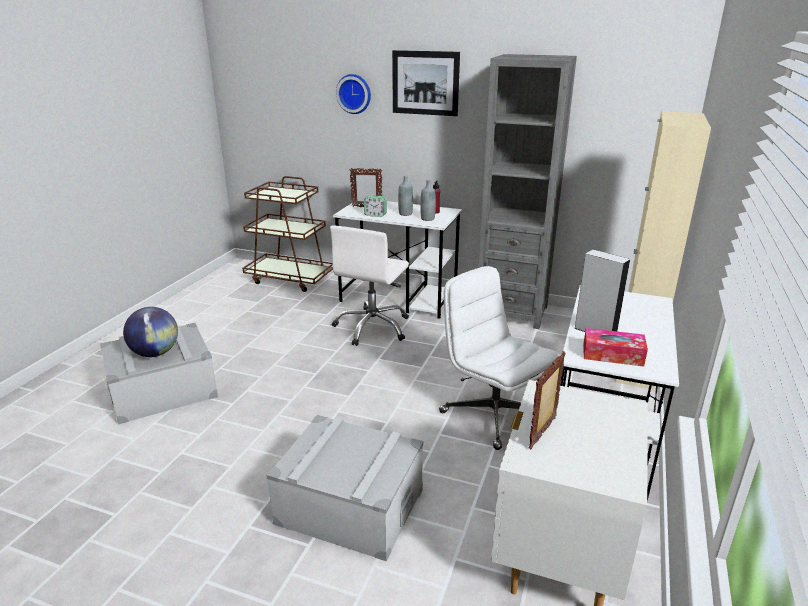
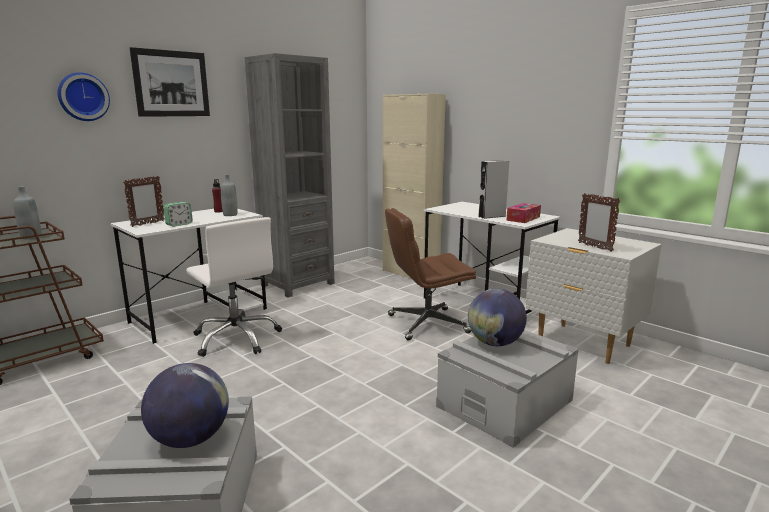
camera: 65 degrees left, 10 degrees down
grey bottle [398,175,413,216] -> grey bottle moved to [13,186,41,239]
white office chair [439,266,560,450] -> brown office chair [385,208,476,340]
none -> globe [468,289,527,346]

